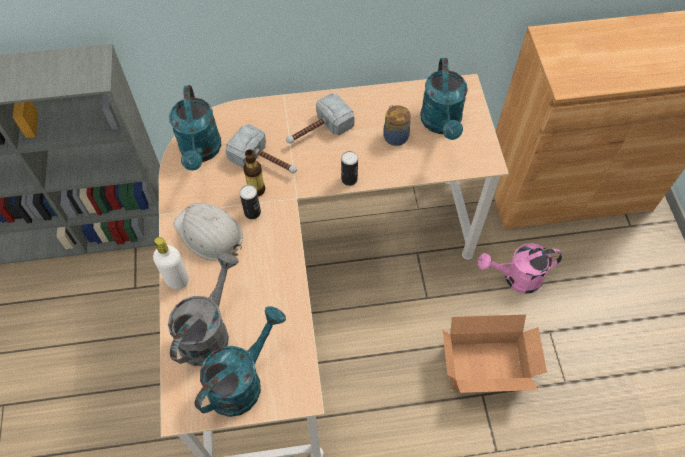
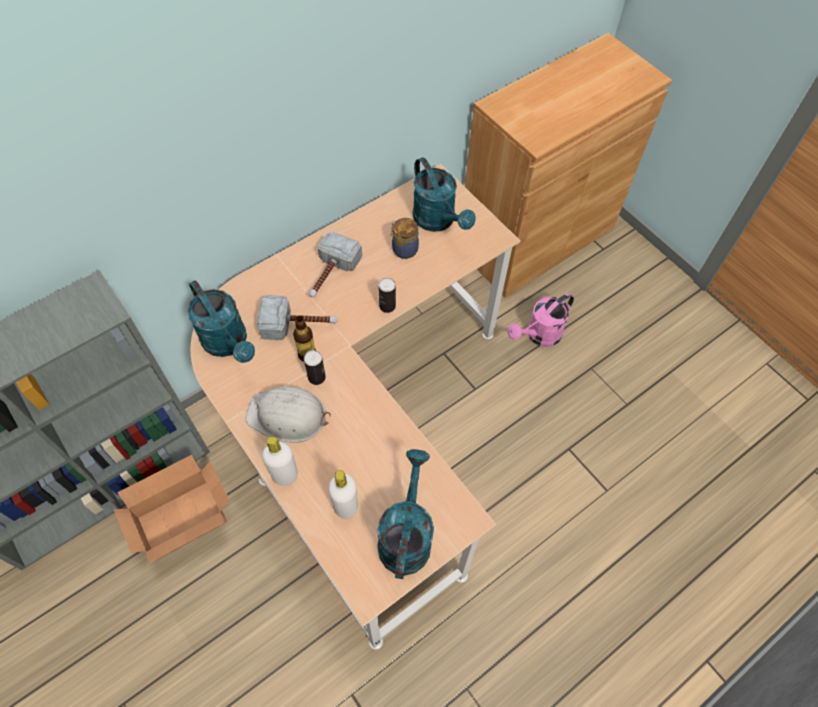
camera: 30 degrees left, 0 degrees up
grey watering can [168,252,239,366] -> white bottle [329,470,358,519]
cardboard box [442,314,547,393] -> cardboard box moved to [113,455,230,564]

